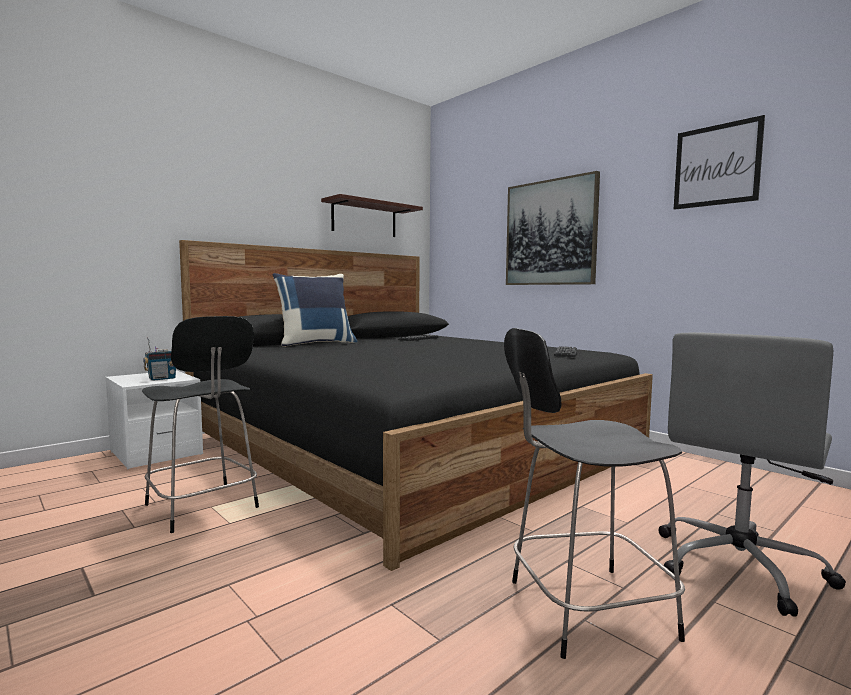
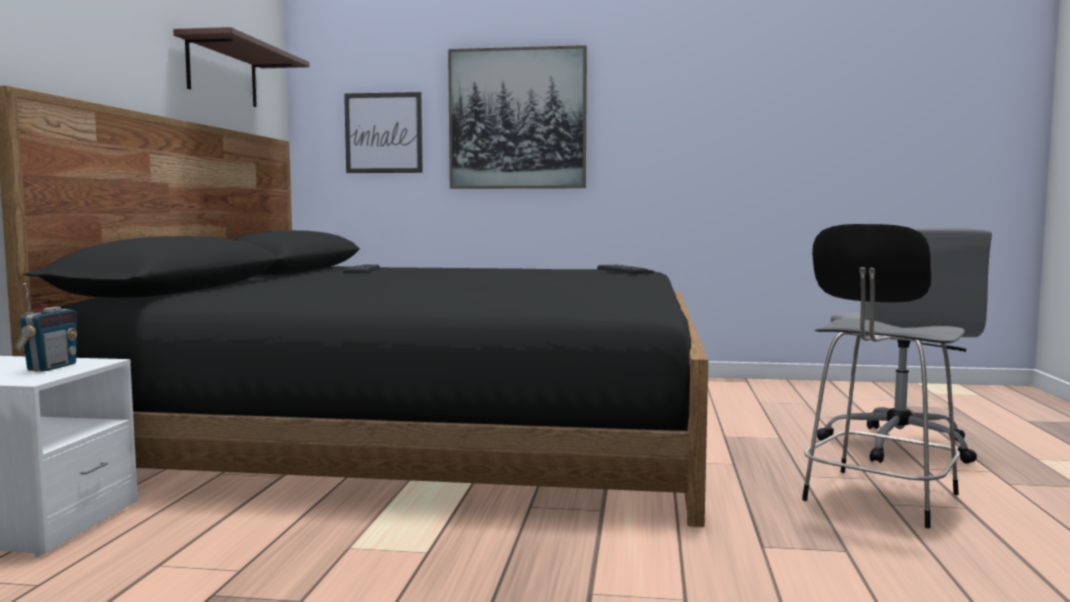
camera: 40 degrees left, 0 degrees up
black chair [142,316,259,533] -> none
blue pillow [273,273,357,347] -> none
picture [674,115,765,210] -> picture moved to [344,92,423,173]

